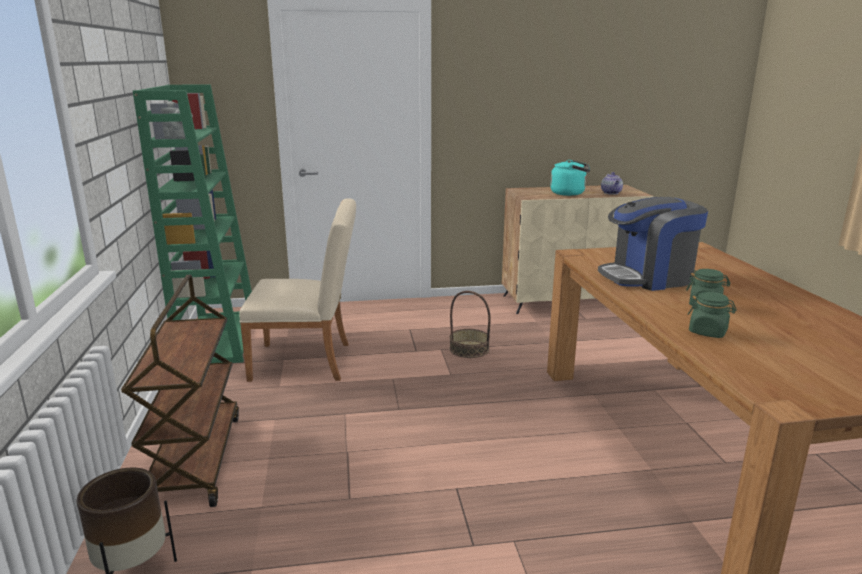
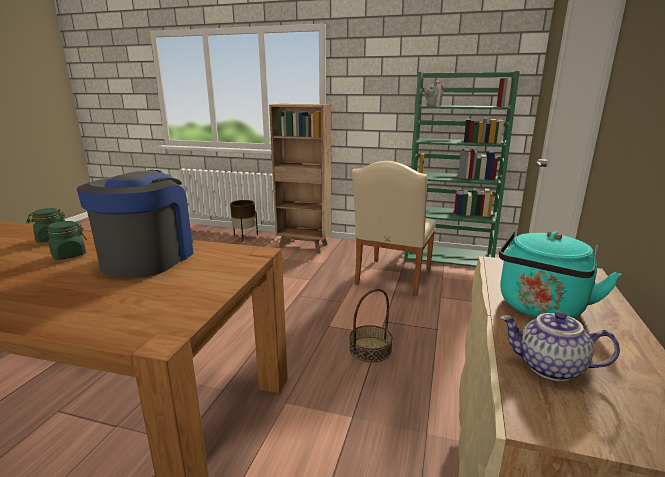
camera: 115 degrees right, 0 degrees up
brown cart [121,275,239,507] -> brown bookcase [269,104,331,253]

